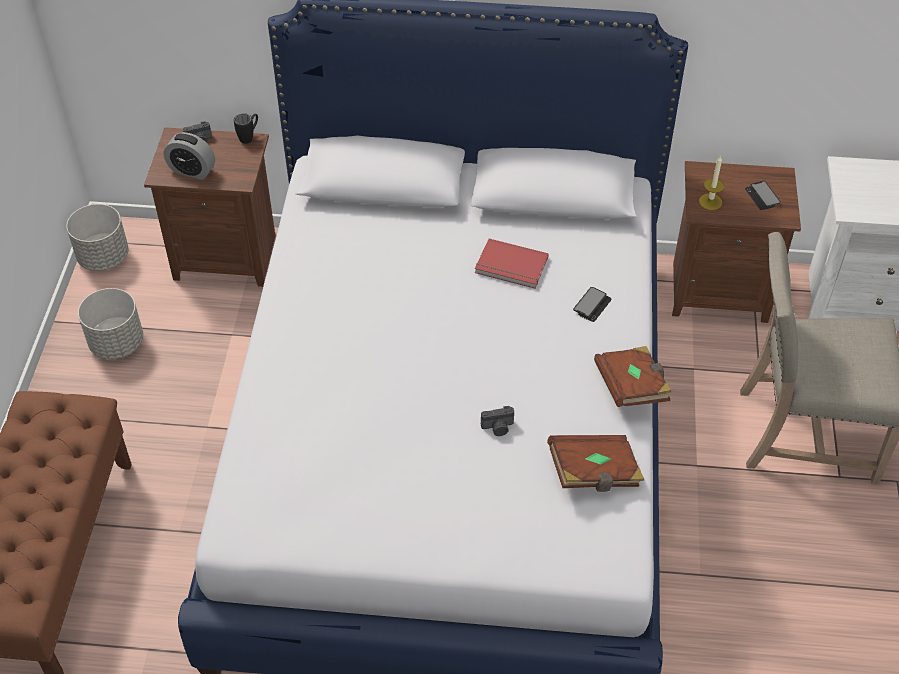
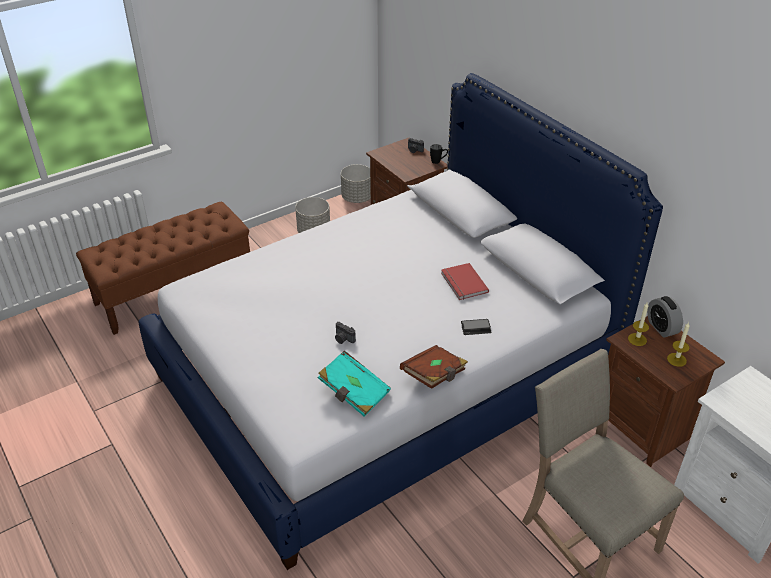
camera: 50 degrees right, 10 degrees down
alarm clock [164,132,215,180] -> alarm clock moved to [647,296,683,337]
brown book [547,435,644,492] -> turquoise book [318,350,391,417]
phone [745,181,781,210] -> candle [667,322,690,367]

